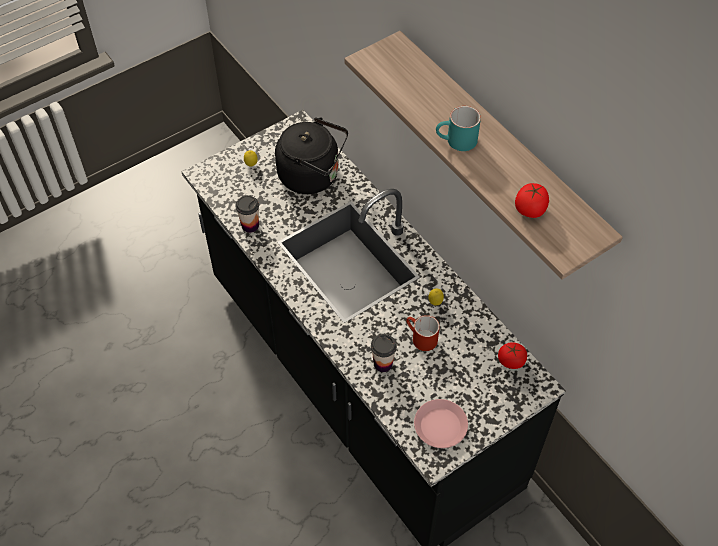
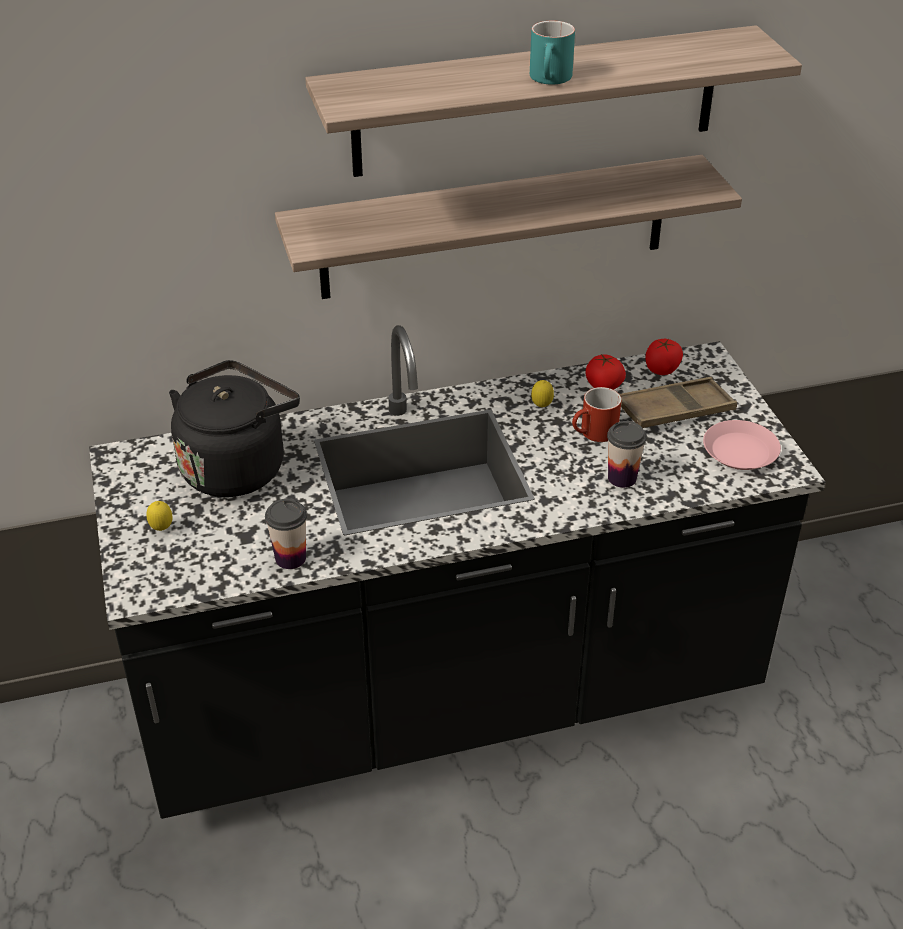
camera: 70 degrees left, 15 degrees down
tomato [515,183,549,218] -> tomato moved to [585,354,626,390]
none -> shelf [275,155,742,299]
none -> brown tray [620,377,737,428]

